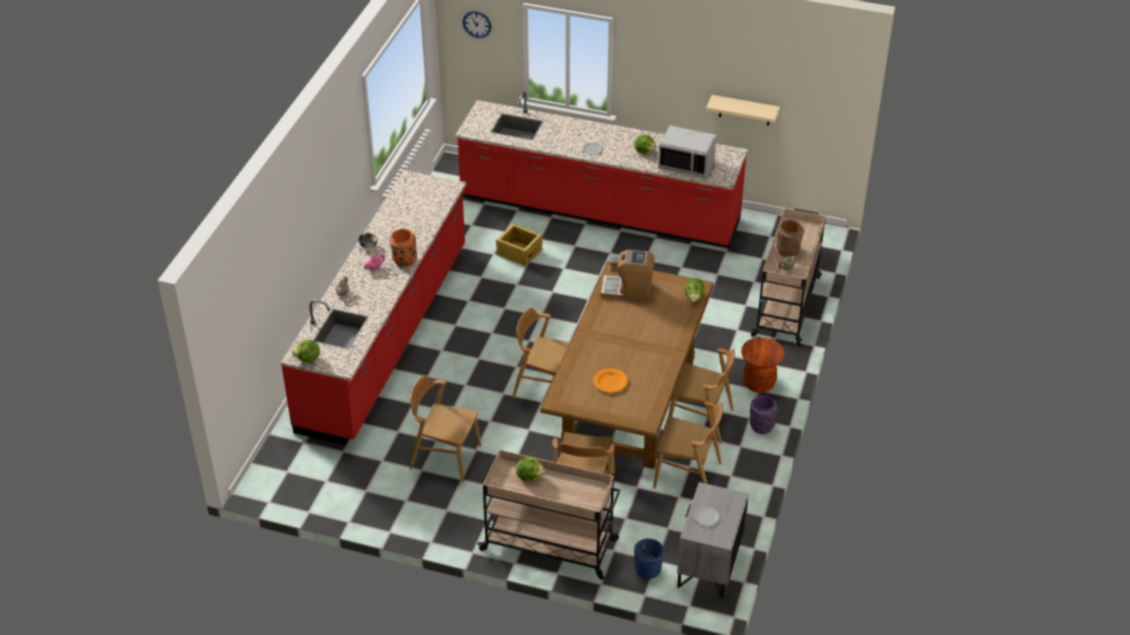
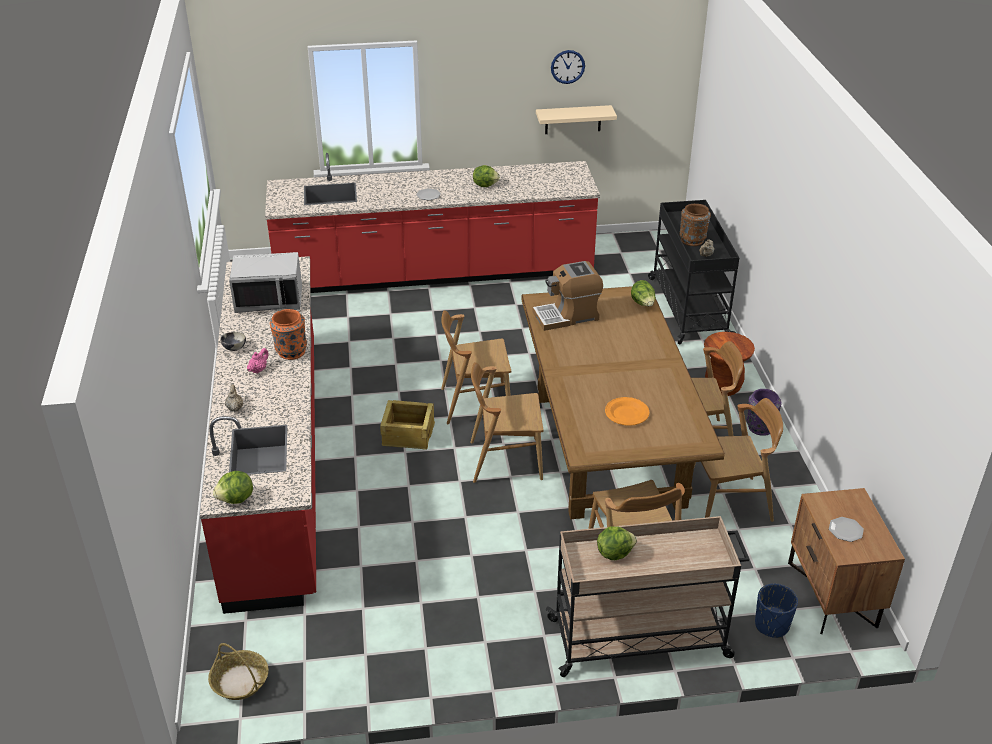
camera: 25 degrees left, 5 degrees down
brown chair [410,375,481,482] -> brown chair moved to [441,310,511,425]
wall clock [463,11,491,38] -> wall clock moved to [551,50,585,84]
crate [496,224,543,267] -> crate moved to [380,400,435,450]
grey microwave [658,125,716,178] -> grey microwave moved to [229,252,302,313]
grey nightstand [677,482,749,599] -> brown nightstand [788,488,905,634]
beige cart [750,208,826,346] -> black cart [648,200,739,344]
none -> basket [208,643,268,700]

